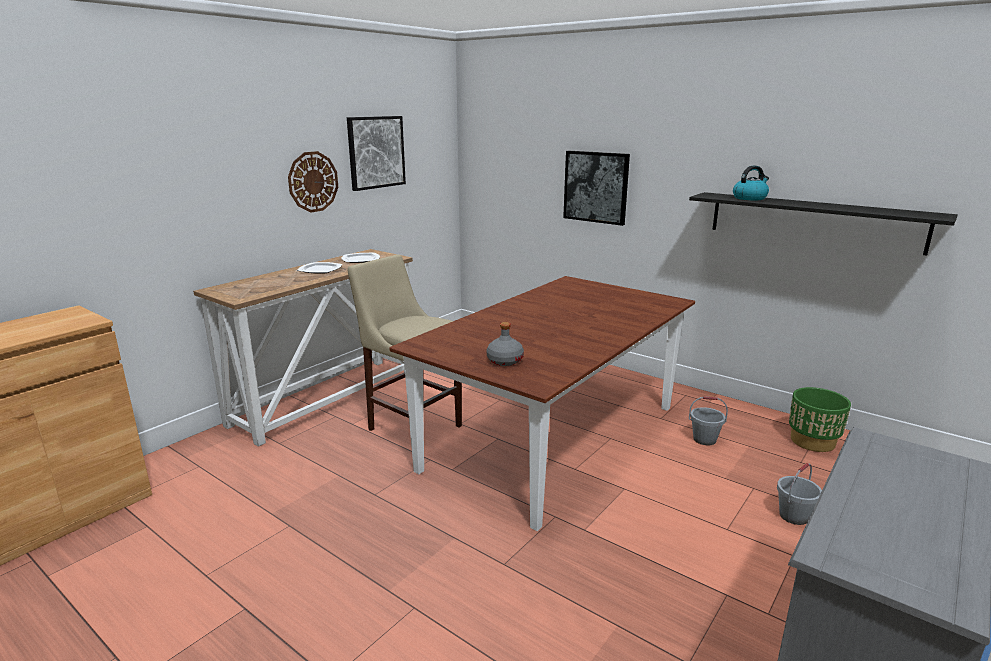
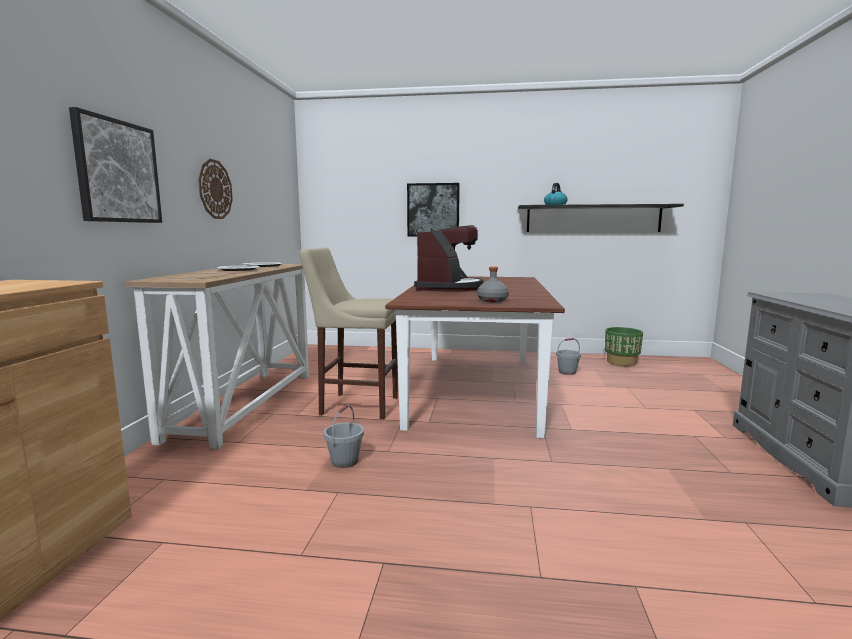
camera: 30 degrees left, 10 degrees down
picture [347,116,406,191] -> picture moved to [69,107,162,223]
grey bucket [777,463,822,525] -> grey bucket moved to [324,405,364,468]
none -> coffee machine [414,225,484,292]

